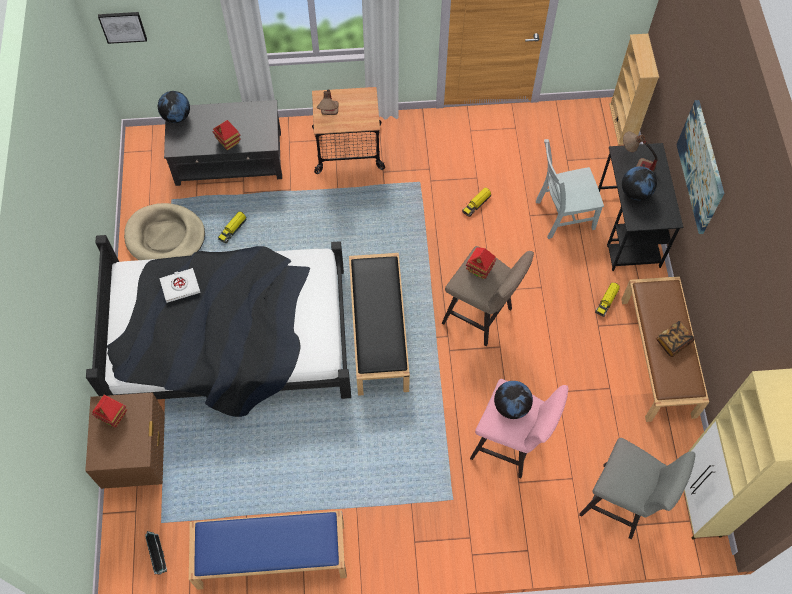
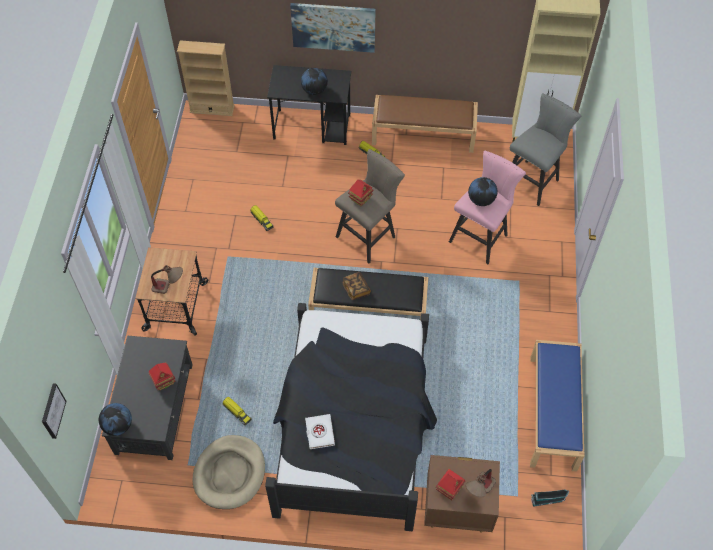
camera: 80 degrees left, 5 degrees down
grey chair [536,139,604,239] -> none
table lamp [623,131,657,172] -> table lamp moved to [466,469,496,497]
book [656,321,694,357] -> book moved to [342,272,371,300]

